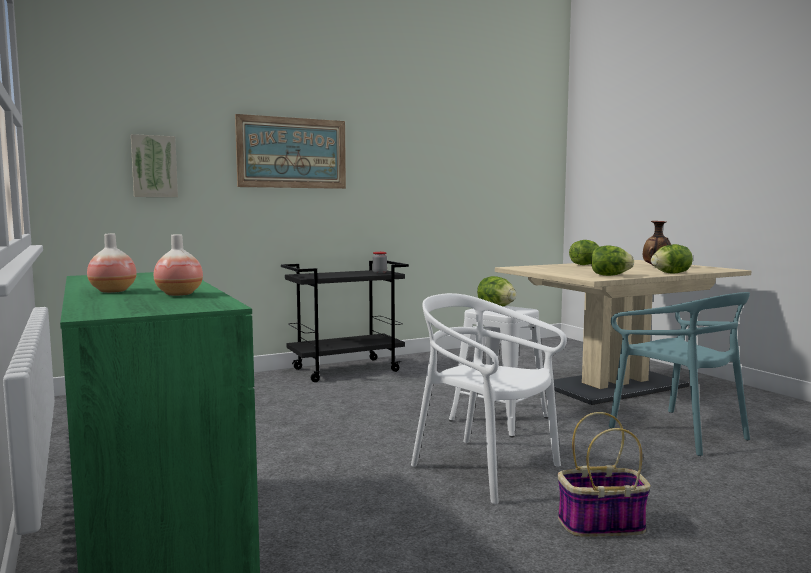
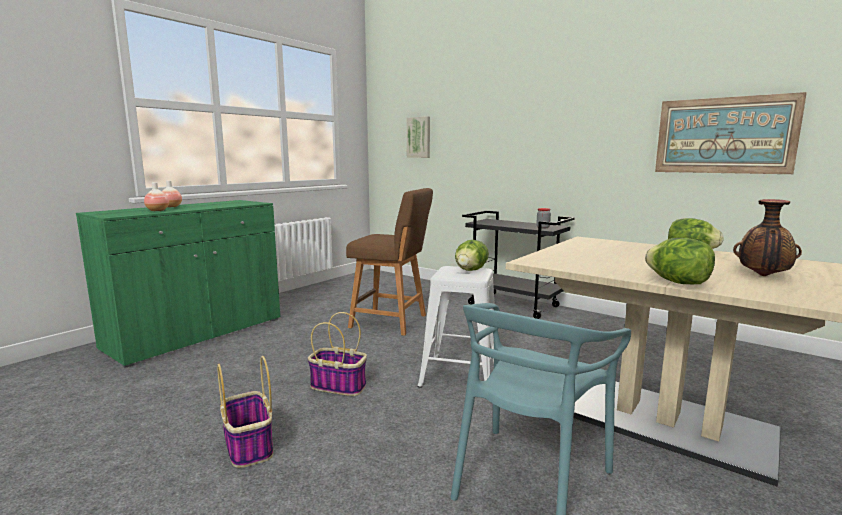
camera: 65 degrees right, 5 degrees up
picture [235,114,346,189] -> picture moved to [655,92,807,174]
white chair [411,293,567,504] -> basket [308,312,367,396]
lettuce [591,246,634,276] -> none
none -> brown stool [346,188,433,336]

